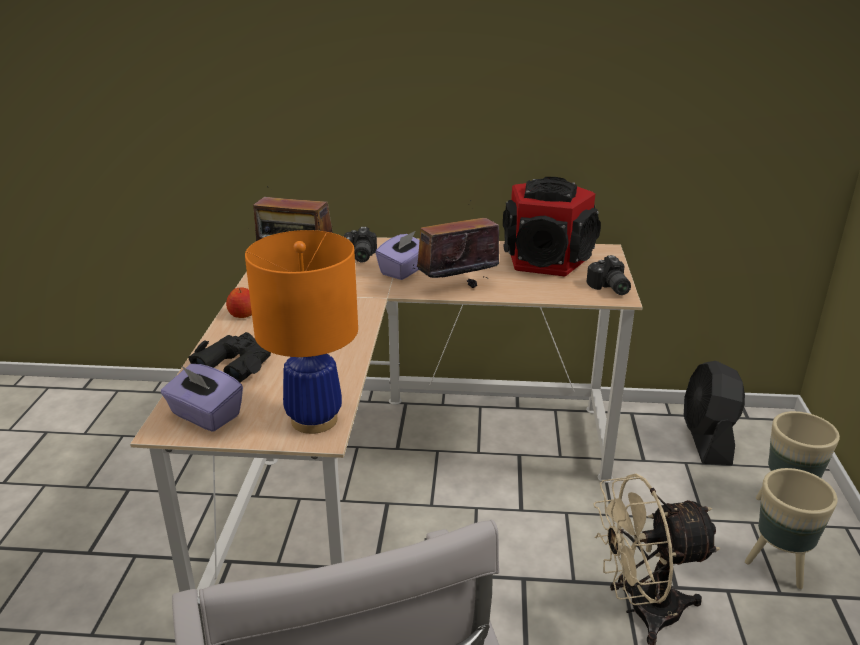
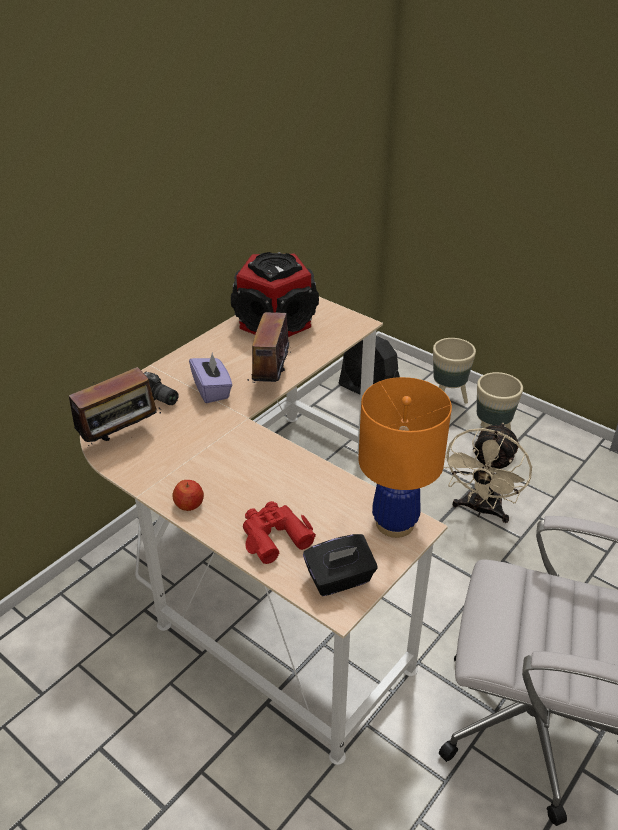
camera: 55 degrees left, 10 degrees up
purple tissue box [161,364,243,432] -> black tissue box [303,534,378,596]
black binoculars [188,332,271,382] -> red binoculars [243,501,316,564]
camera [586,255,631,295] -> none

